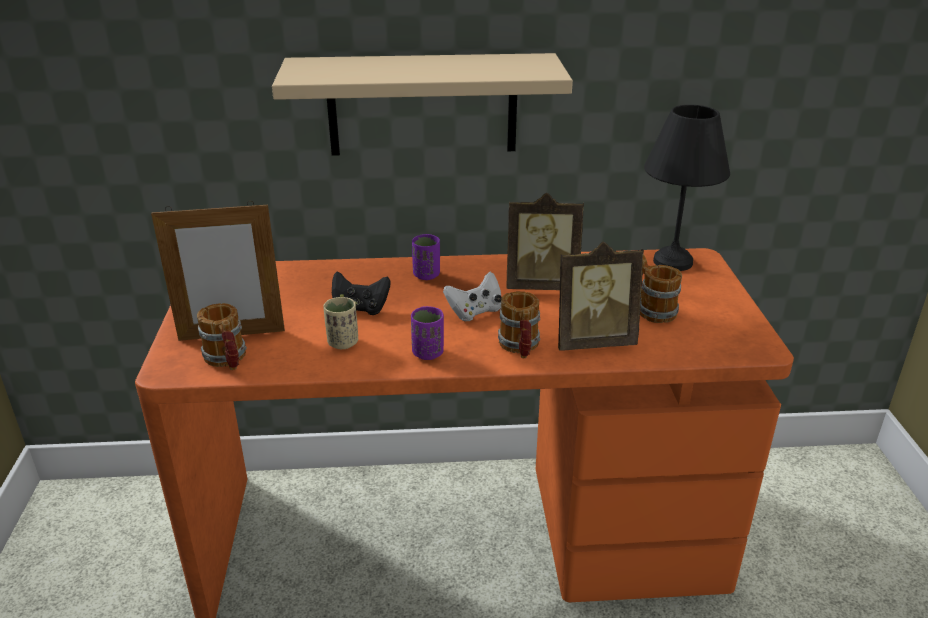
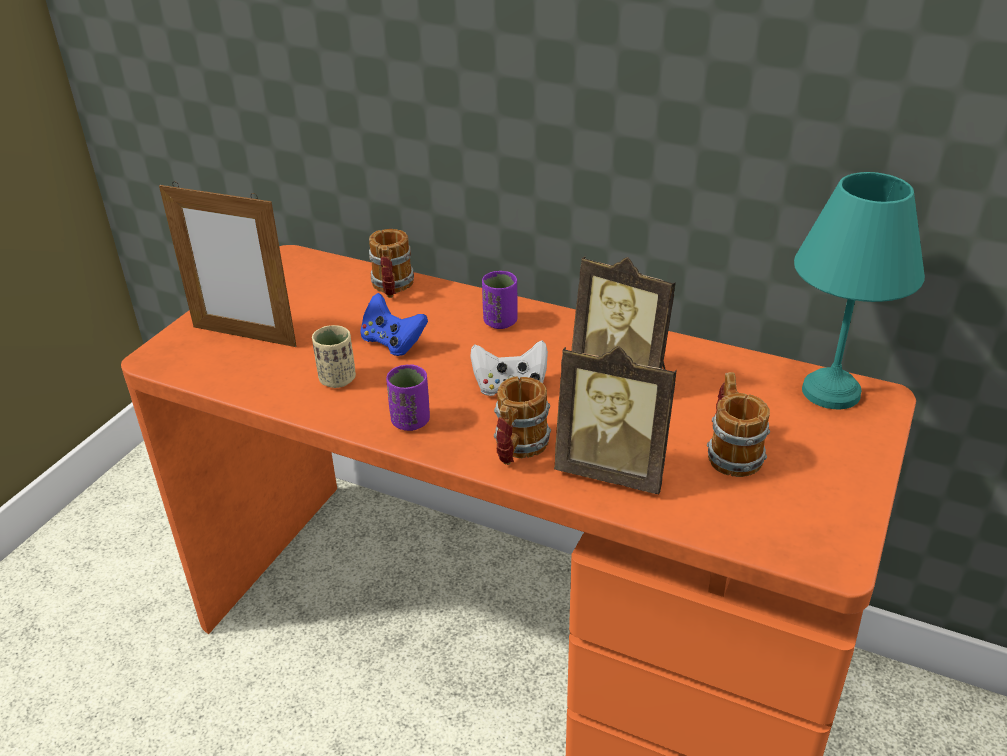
camera: 30 degrees right, 5 degrees up
mug [197,303,247,370] -> mug moved to [369,229,414,298]
beige shelf [272,53,573,156] -> none
black game controller [332,272,391,315] -> blue game controller [360,293,428,356]
black table lamp [644,105,730,271] -> turquoise table lamp [794,172,925,410]

